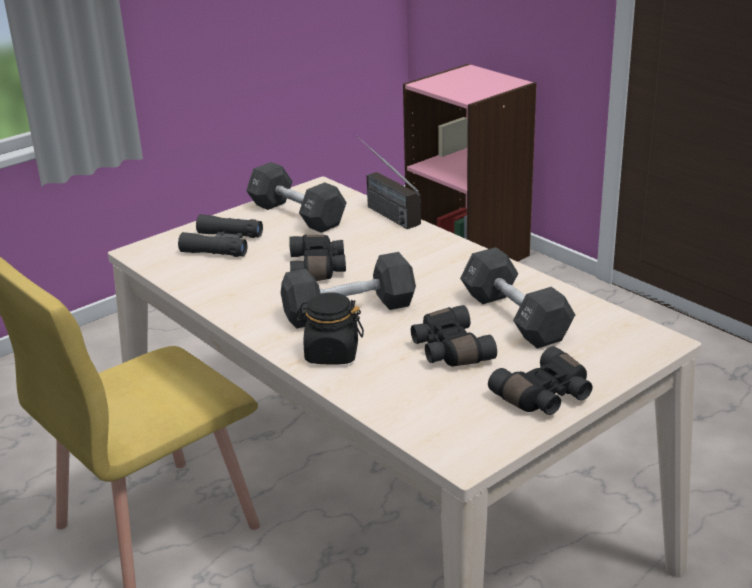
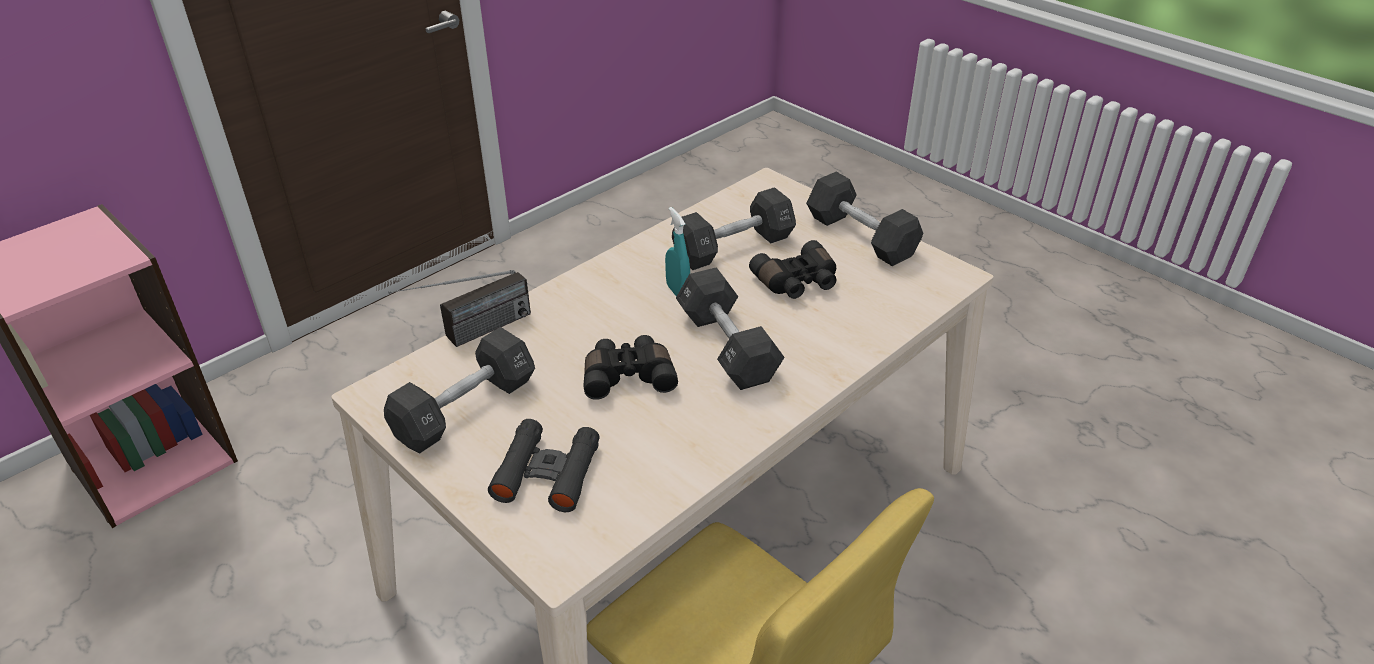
camera: 95 degrees left, 10 degrees up
black jar [295,293,364,365] -> none
black binoculars [488,346,592,415] -> black dumbbell [806,172,923,266]
none -> turquoise spray bottle [665,207,690,297]

